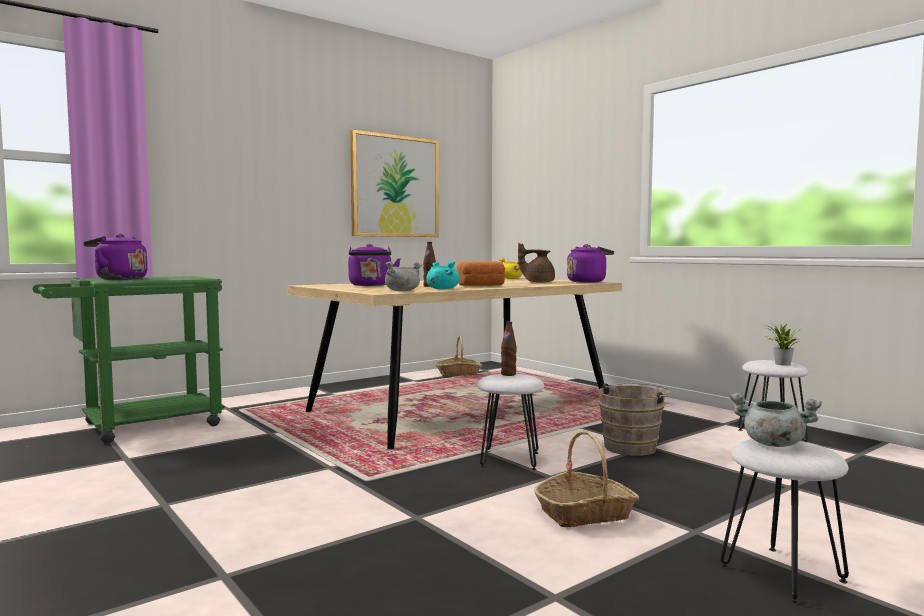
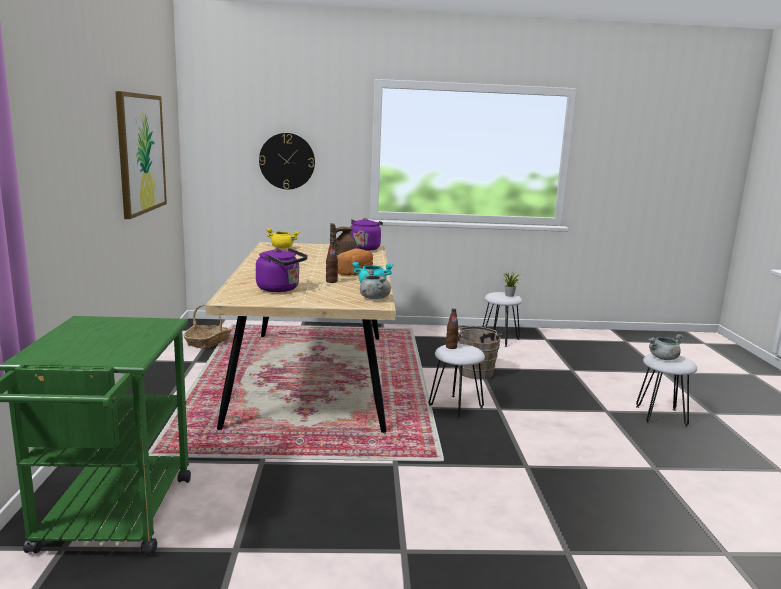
camera: 55 degrees left, 10 degrees up
purple kettle [83,234,147,280] -> none
basket [534,431,639,527] -> none
none -> wall clock [259,133,315,189]

